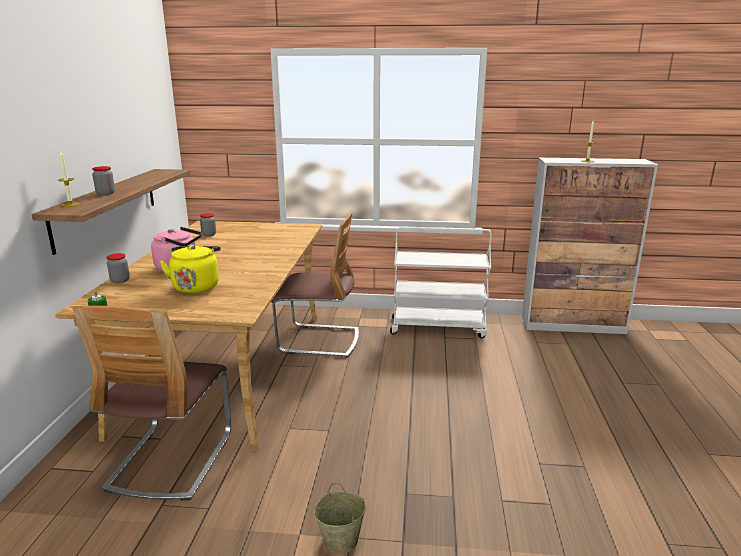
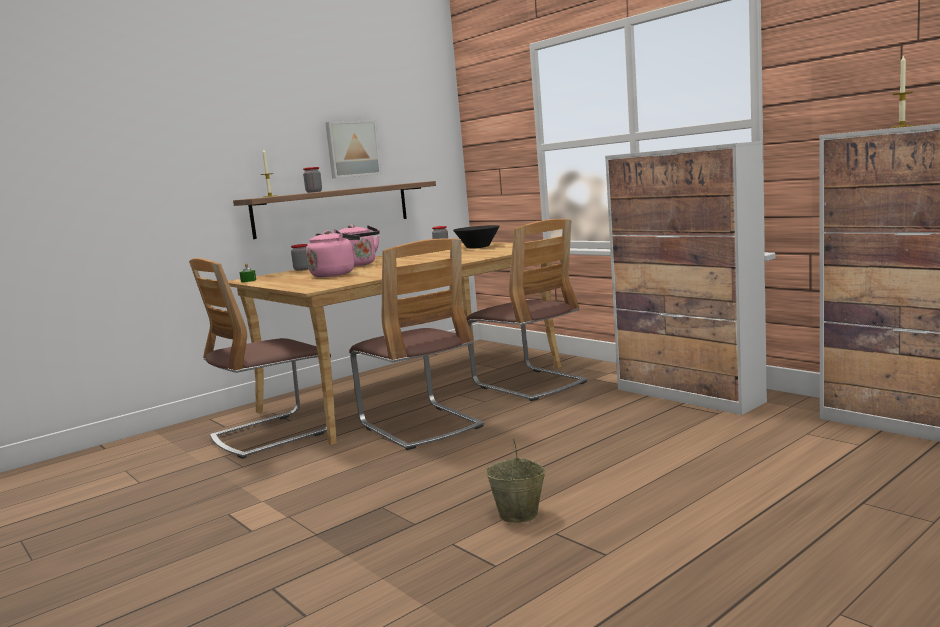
camera: 45 degrees right, 10 degrees down
yellow kettle [159,245,221,294] -> pink kettle [306,231,360,277]
beige bucket [314,483,366,554] -> beige bucket moved to [485,438,546,523]
white cart [390,227,492,338] -> cabinet [605,141,767,415]
none -> picture [325,120,382,178]
none -> chair [349,238,485,450]
none -> black bowl [453,225,500,249]

